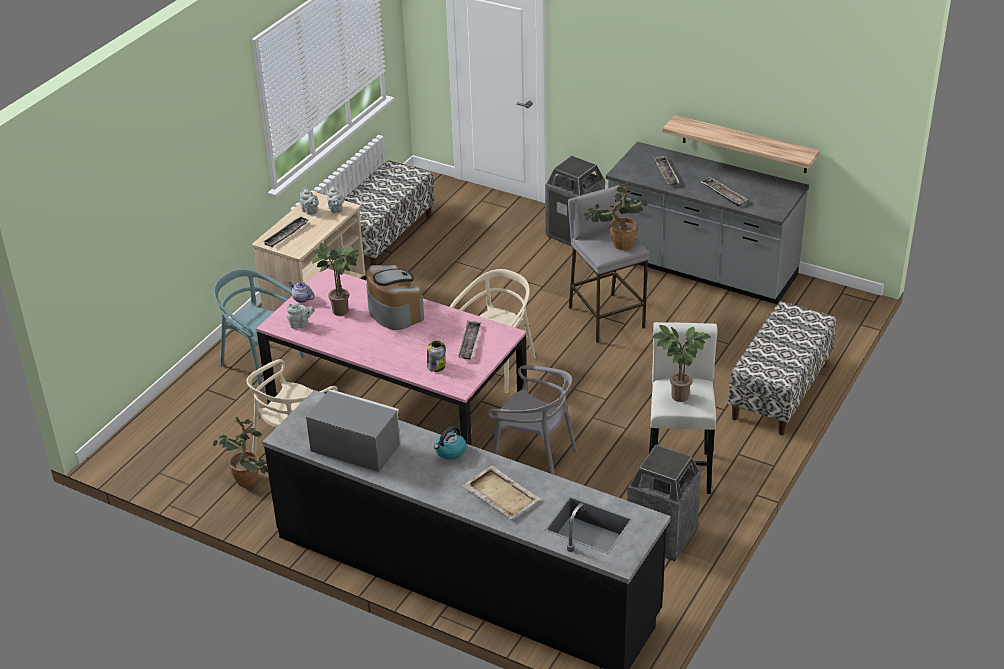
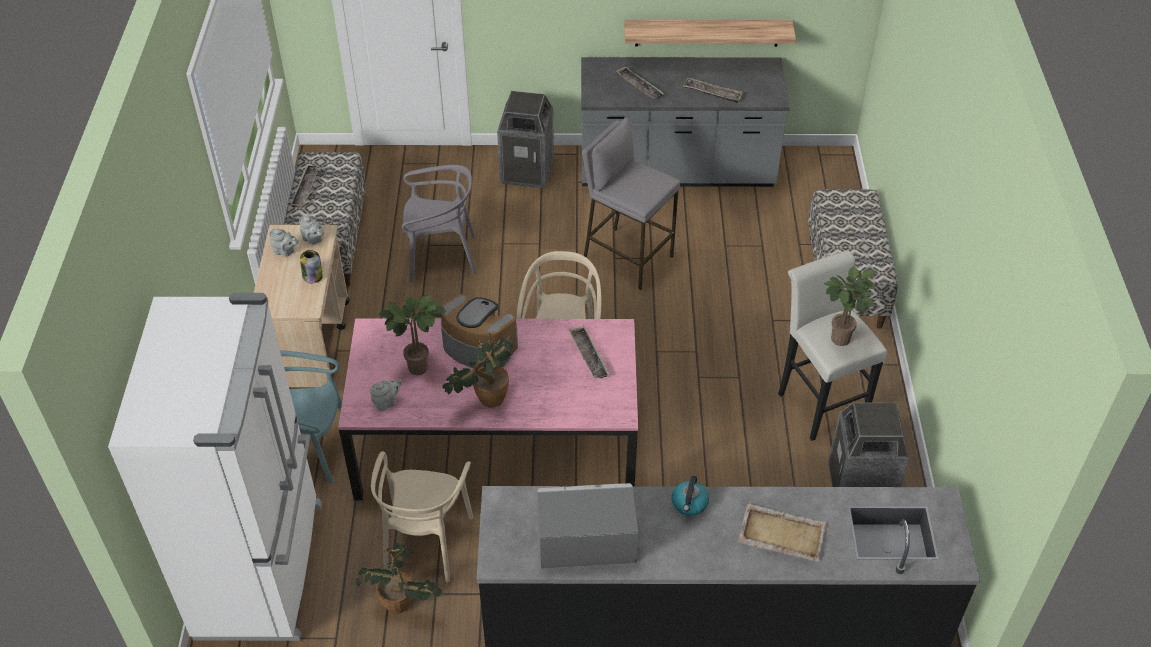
camera: 30 degrees left, 10 degrees up
tray [263,216,309,247] -> tray moved to [290,165,320,207]
teapot [288,282,315,303] -> none
jar [427,341,446,372] -> jar moved to [300,250,323,283]
grey chair [487,365,577,475] -> grey chair moved to [402,165,477,282]
potted plant [584,180,647,250] -> potted plant moved to [442,332,514,408]
none -> white fridge [108,293,322,641]

